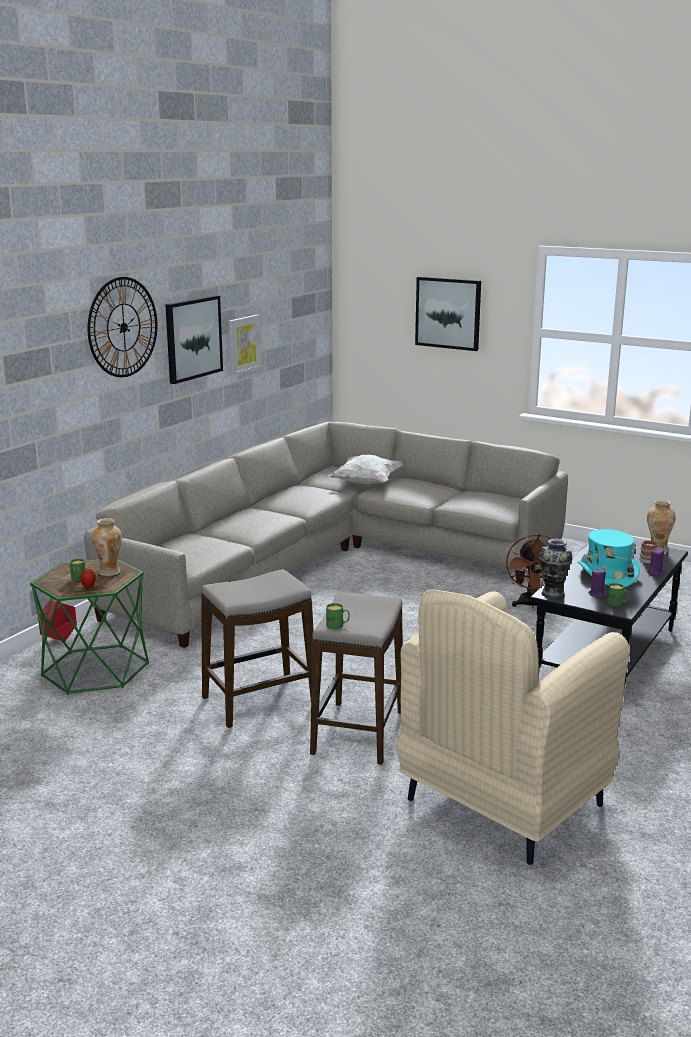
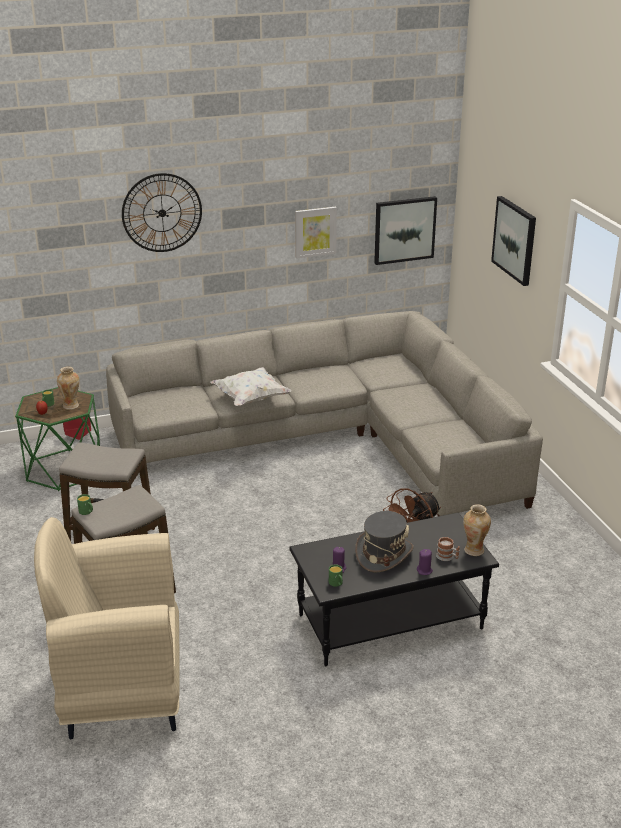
camera: 40 degrees right, 10 degrees up
picture [165,295,223,384] -> picture moved to [374,196,437,265]
white pillow [329,455,403,484] -> white pillow moved to [210,367,291,406]
vase [539,539,572,599] -> none
turquoise hat [578,529,640,587] -> grey hat [355,511,413,572]

